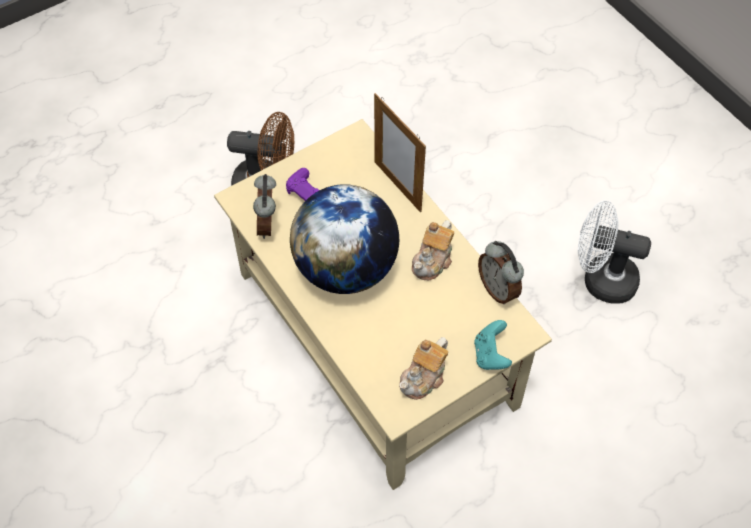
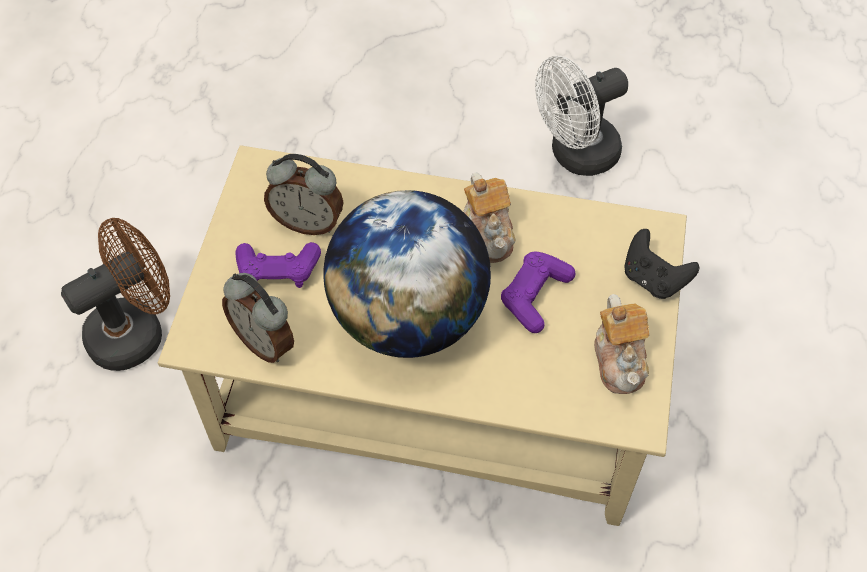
camera: 45 degrees left, 0 degrees up
picture frame [374,93,426,213] -> none
turquoise game controller [474,320,512,370] -> black game controller [624,229,699,299]
alarm clock [478,241,524,304] -> alarm clock moved to [264,154,344,235]
none -> purple game controller [501,251,575,333]

